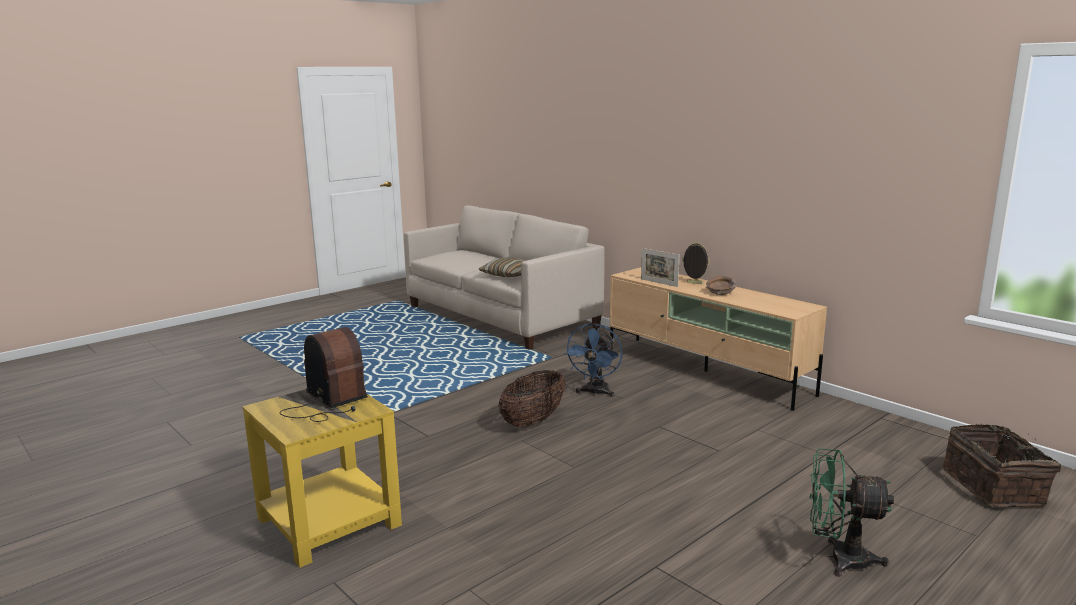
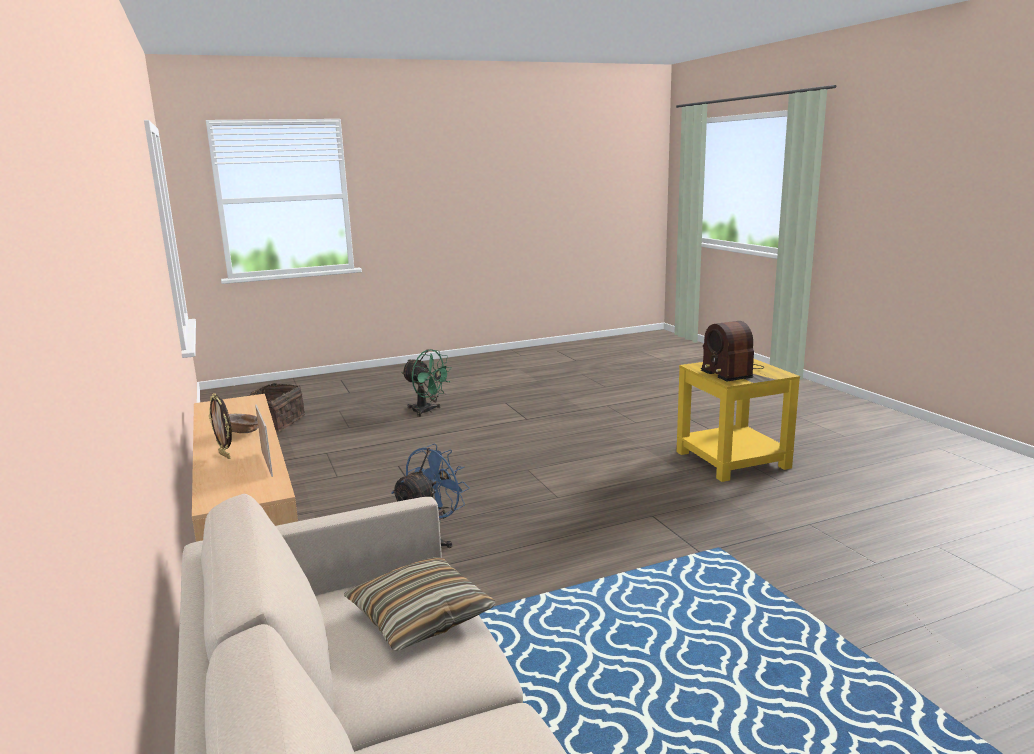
camera: 160 degrees left, 0 degrees up
basket [499,370,565,428] -> none

